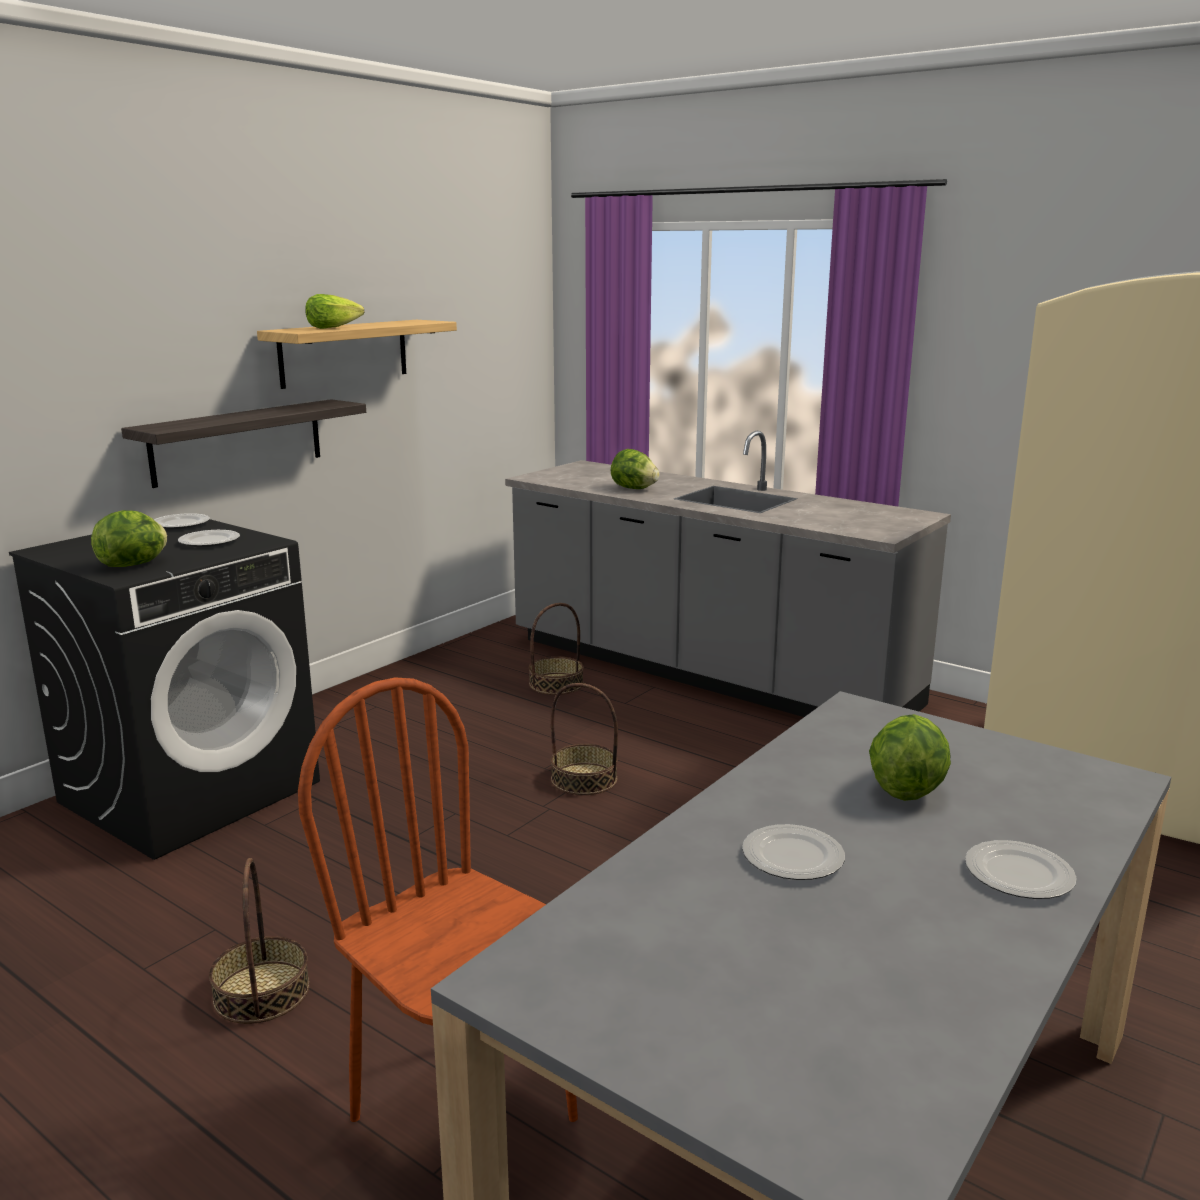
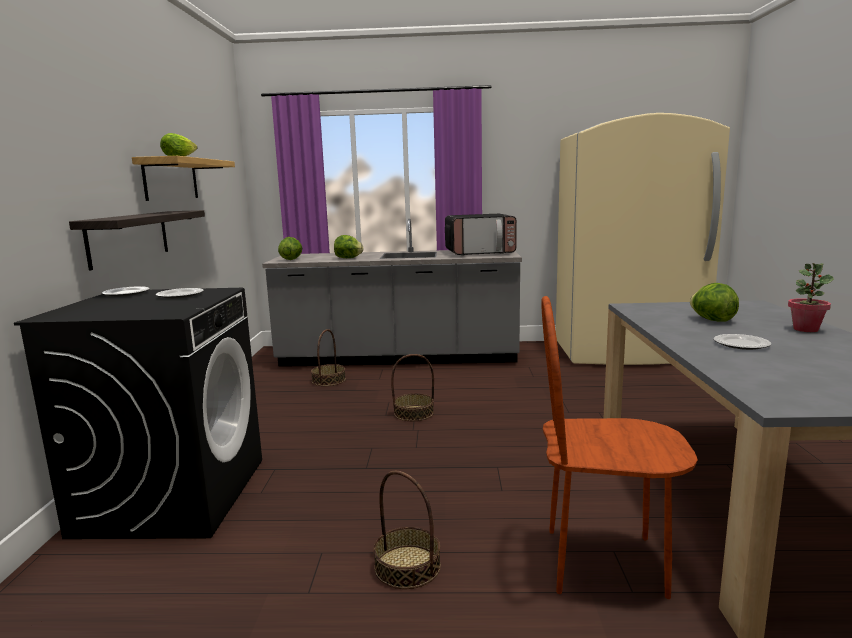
camera: 35 degrees left, 5 degrees down
lettuce [91,510,167,567] -> lettuce moved to [278,237,302,260]
plate [965,840,1077,899] -> potted plant [788,263,834,332]
none -> microwave [445,214,517,256]

